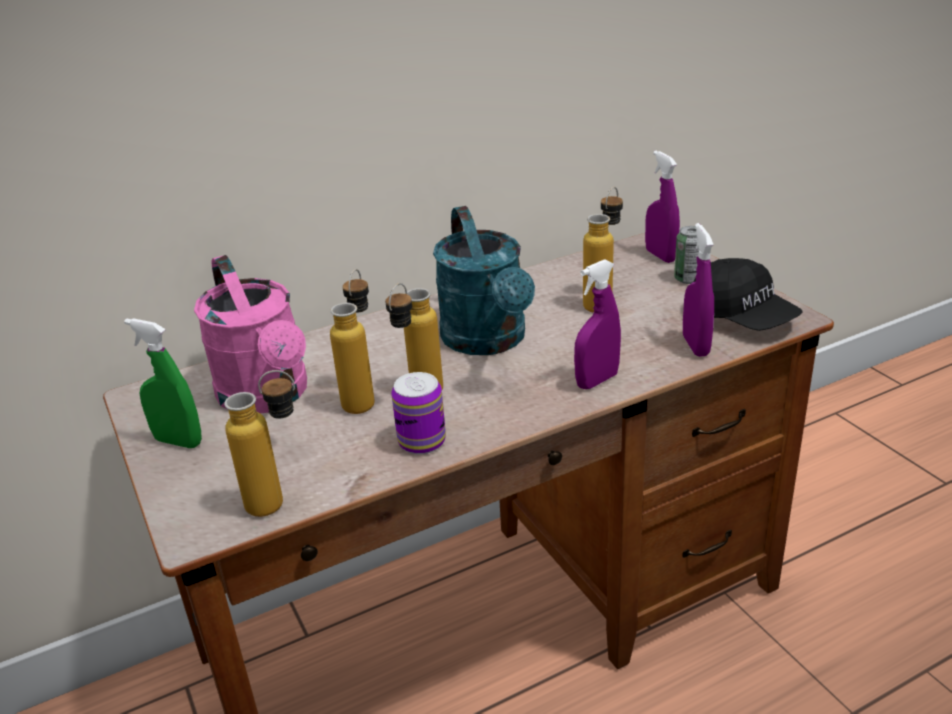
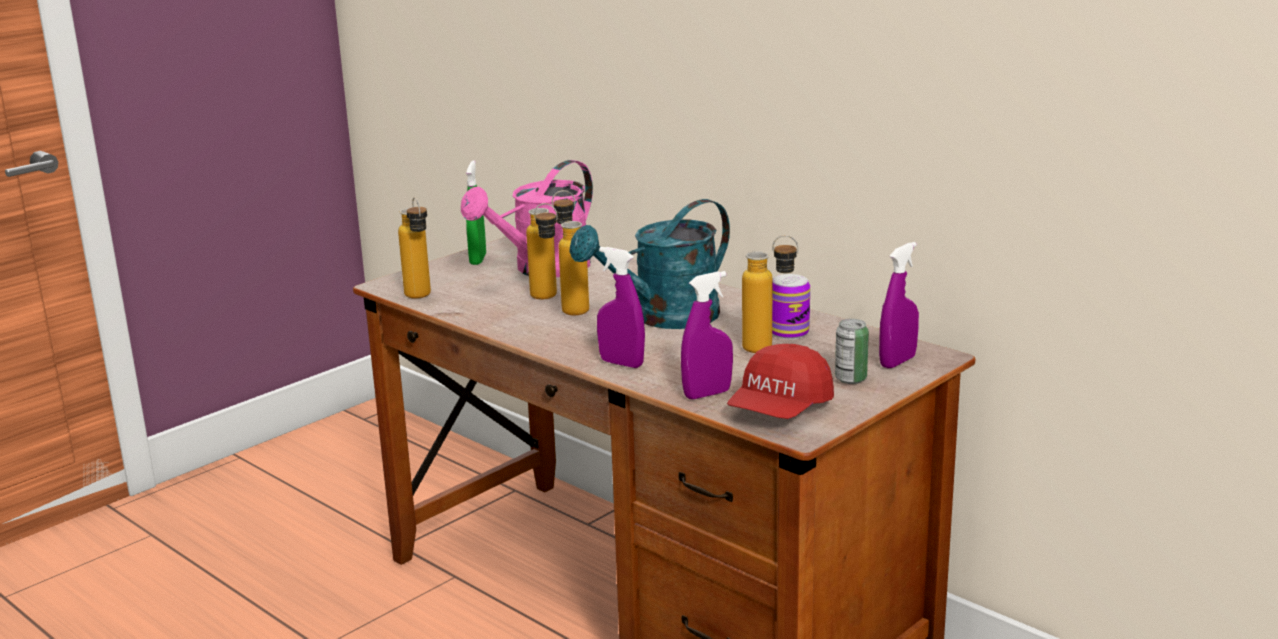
camera: 70 degrees right, 10 degrees down
can [391,372,446,455] -> can moved to [772,274,810,339]
black cap [694,258,803,331] -> red cap [727,344,834,419]

